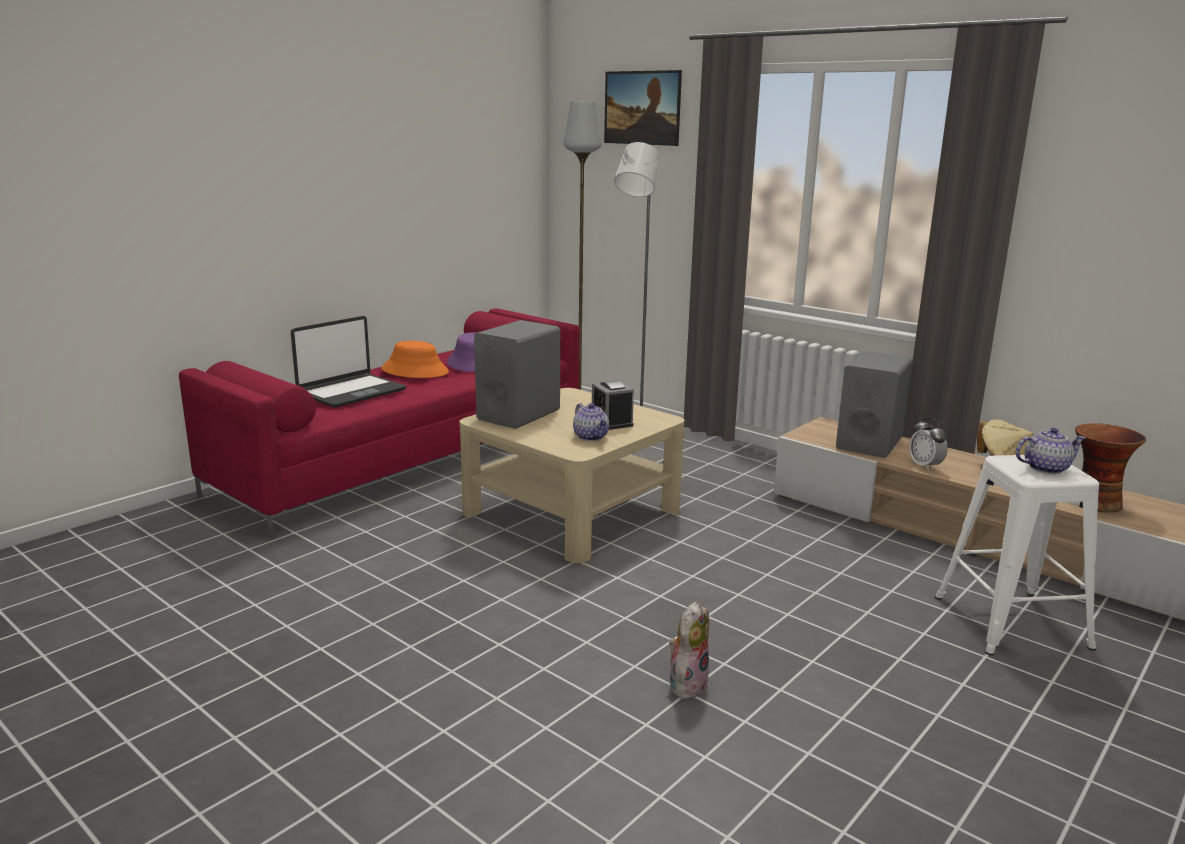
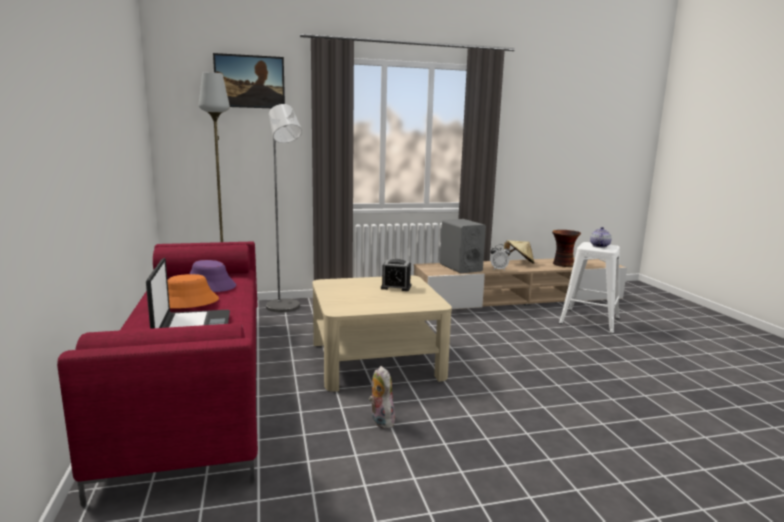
camera: 55 degrees left, 5 degrees down
grey speaker [474,320,560,429] -> none
teapot [573,403,609,441] -> none
plush toy [669,602,709,700] -> plush toy moved to [369,366,397,429]

